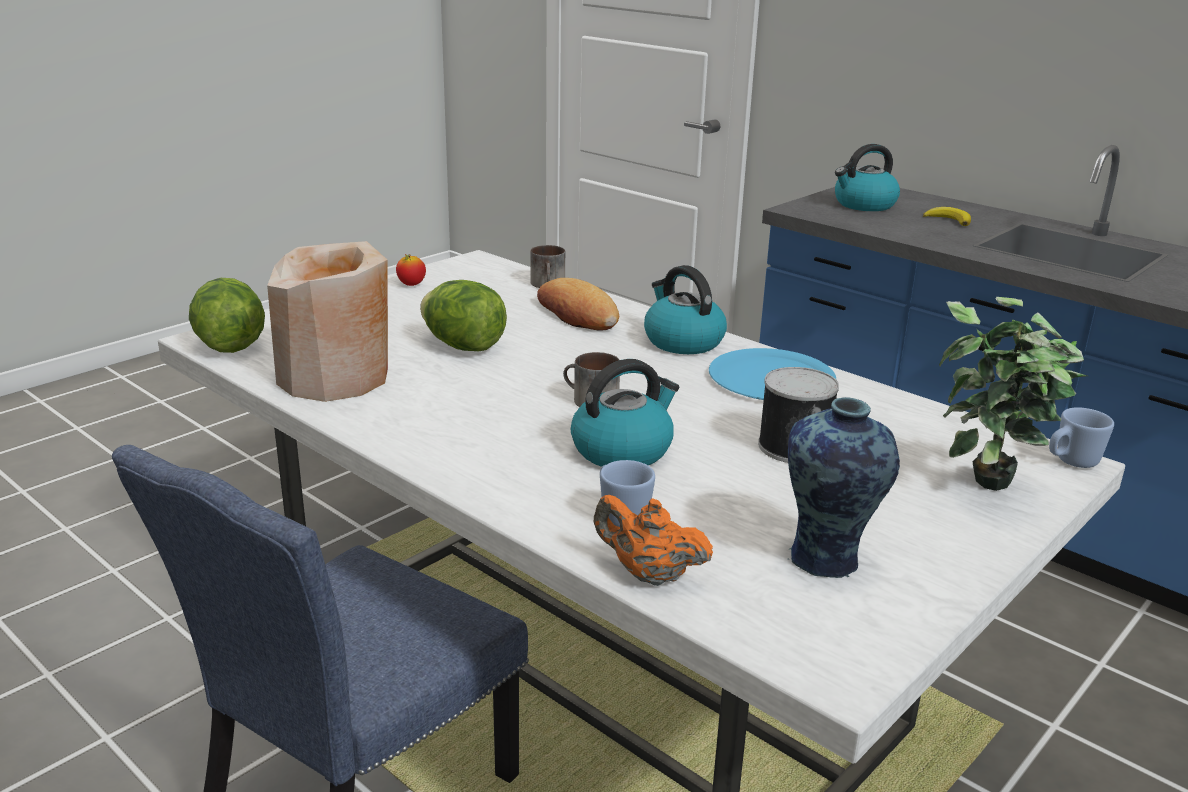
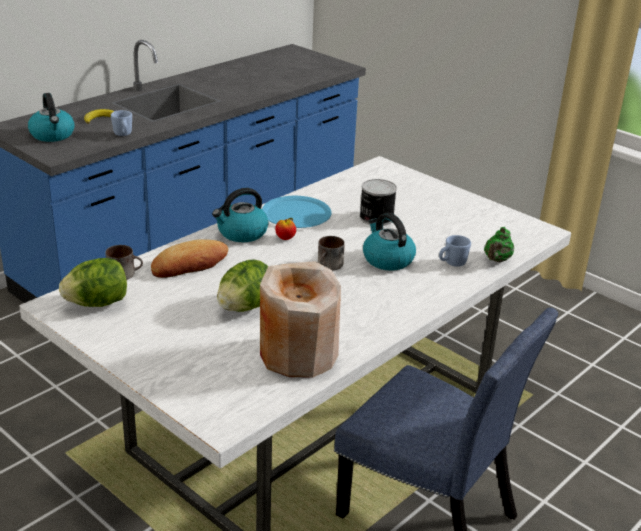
camera: 90 degrees left, 5 degrees up
lettuce [189,278,265,353] -> lettuce moved to [59,258,127,307]
apple [396,254,426,286] -> apple moved to [275,218,296,240]
orange teapot [594,495,713,586] -> green teapot [484,227,514,262]
vase [788,397,900,578] -> none
potted plant [939,297,1087,491] -> none
blue mug [1049,407,1114,468] -> blue mug moved to [111,110,132,136]

